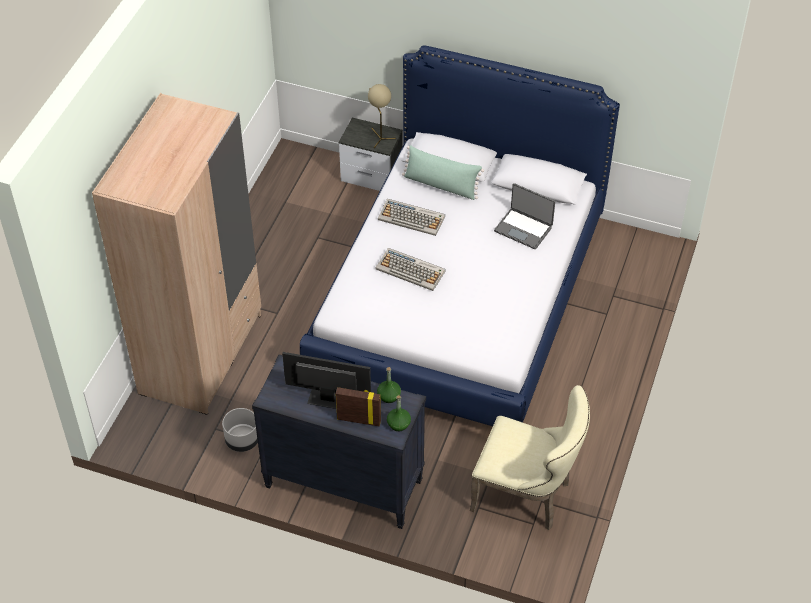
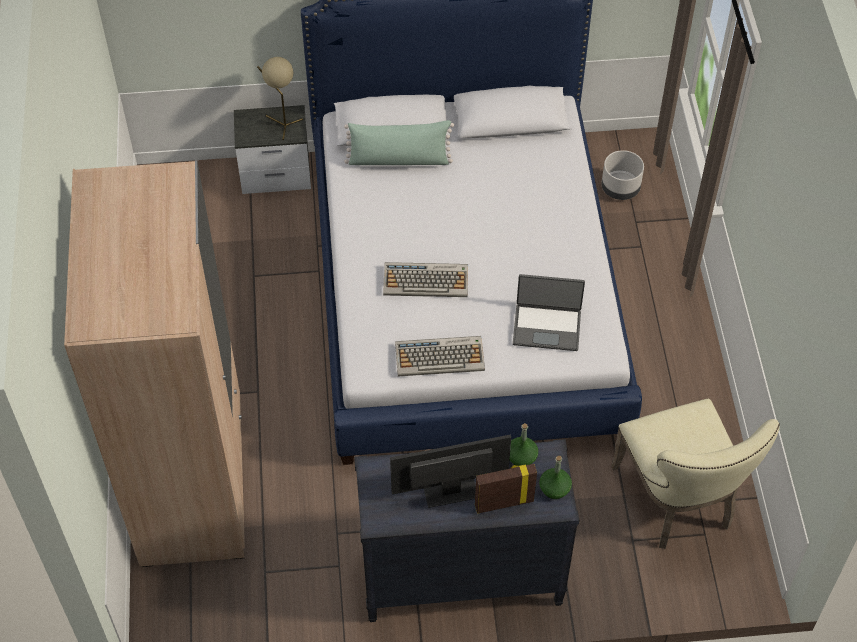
camera: 25 degrees left, 5 degrees up
grey planter [222,408,258,452] -> grey planter moved to [601,150,644,200]
keyboard [378,199,445,236] -> keyboard moved to [395,336,485,377]
beige chair [470,385,590,530] -> beige chair turned 75 degrees clockwise [611,399,780,549]
laptop [494,183,555,249] -> laptop moved to [513,274,585,351]

